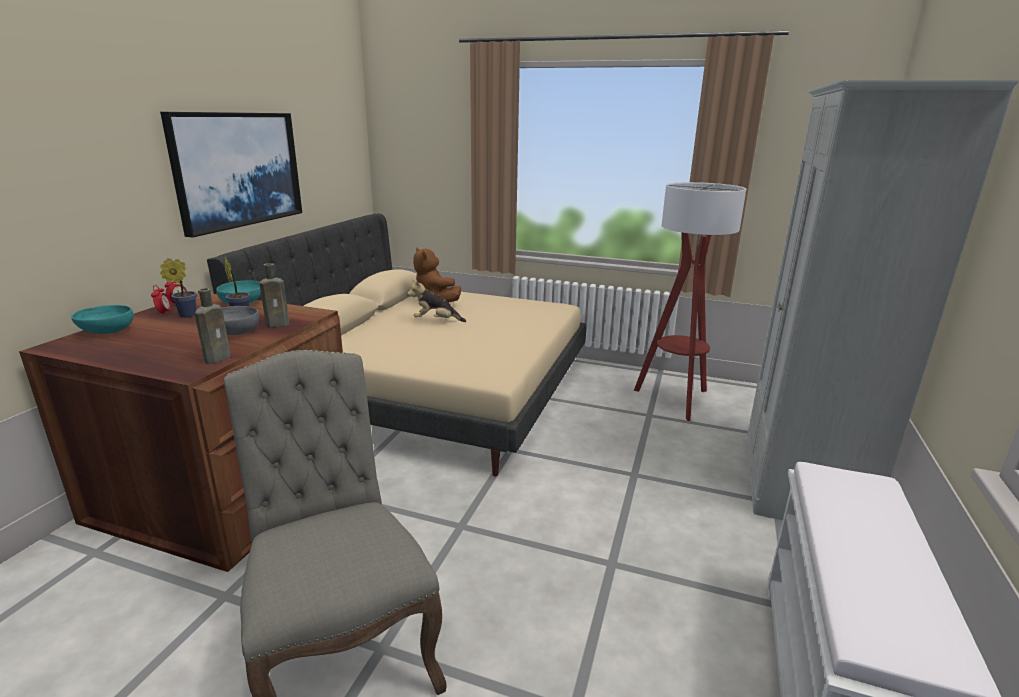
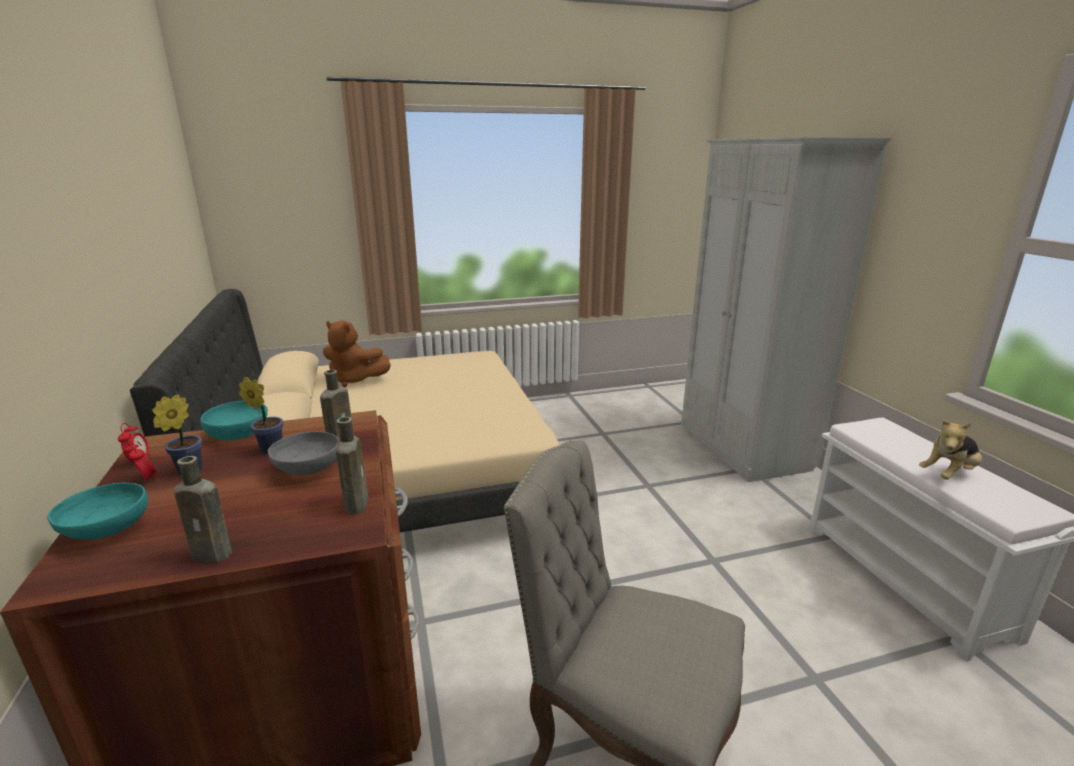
camera: 35 degrees left, 0 degrees up
picture [160,112,302,238] -> none
plush toy [407,280,466,322] -> plush toy moved to [919,421,982,480]
floor lamp [634,182,746,421] -> none
none -> brown bottle [173,456,232,563]

